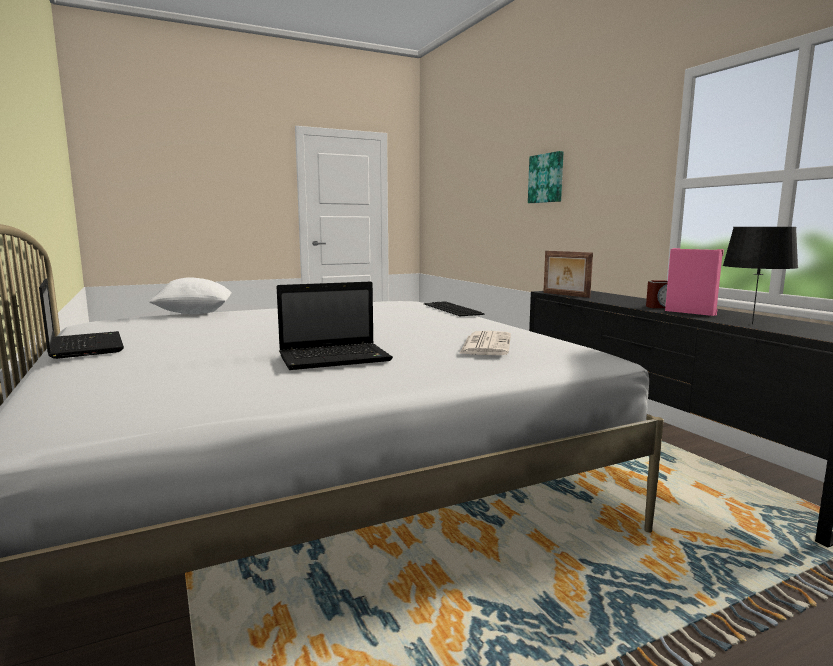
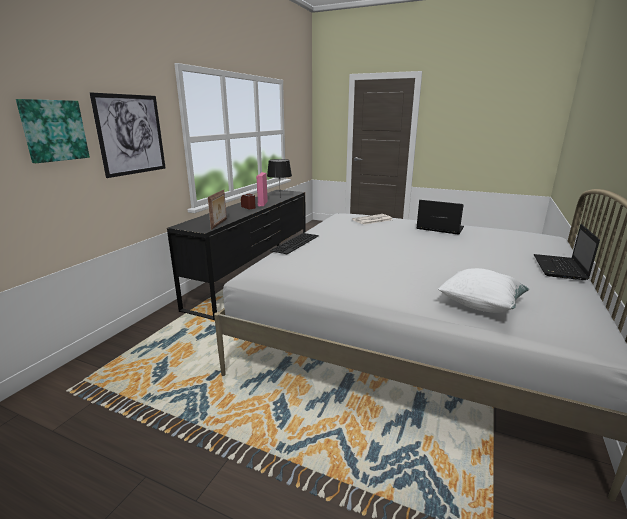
camera: 130 degrees left, 10 degrees up
none -> picture [90,93,166,178]

